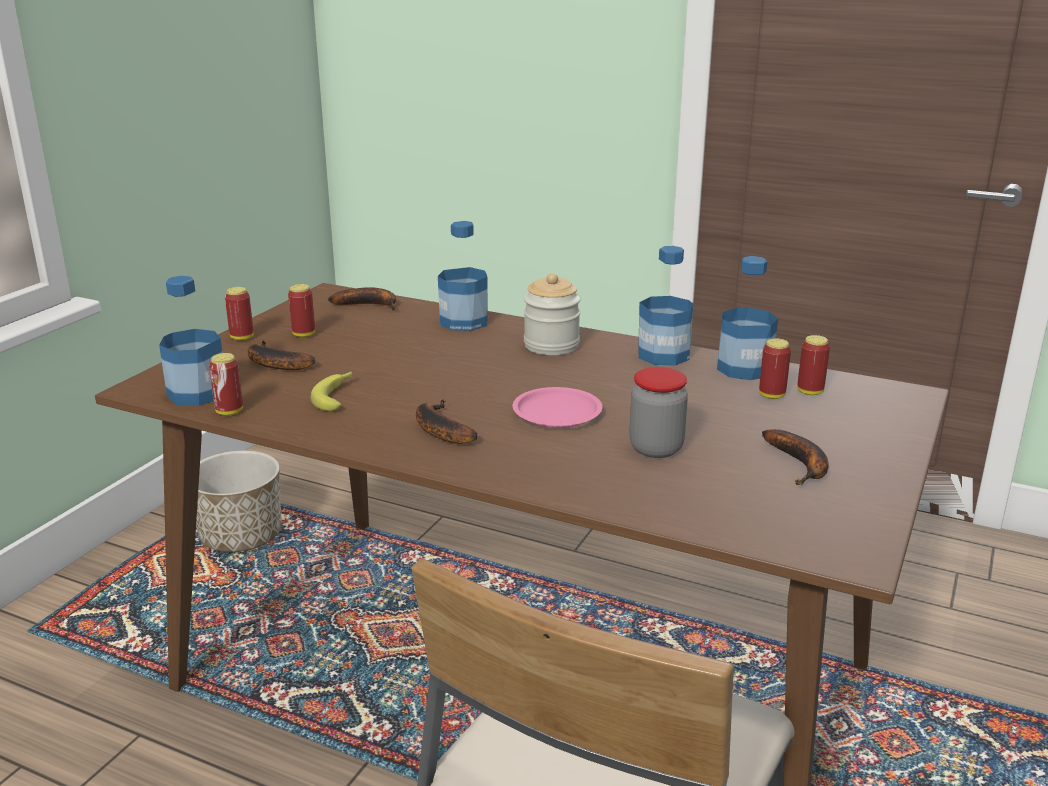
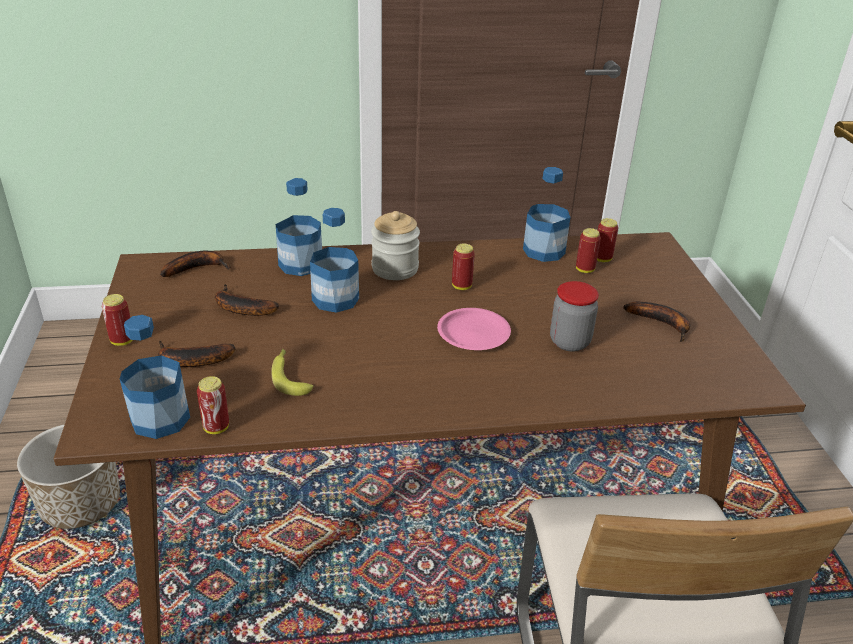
camera: 35 degrees left, 10 degrees up
can [288,284,315,337] -> can moved to [452,244,475,290]
banana [416,399,478,444] -> banana moved to [215,284,279,316]
bottle [638,246,693,365] -> bottle moved to [310,208,359,313]

